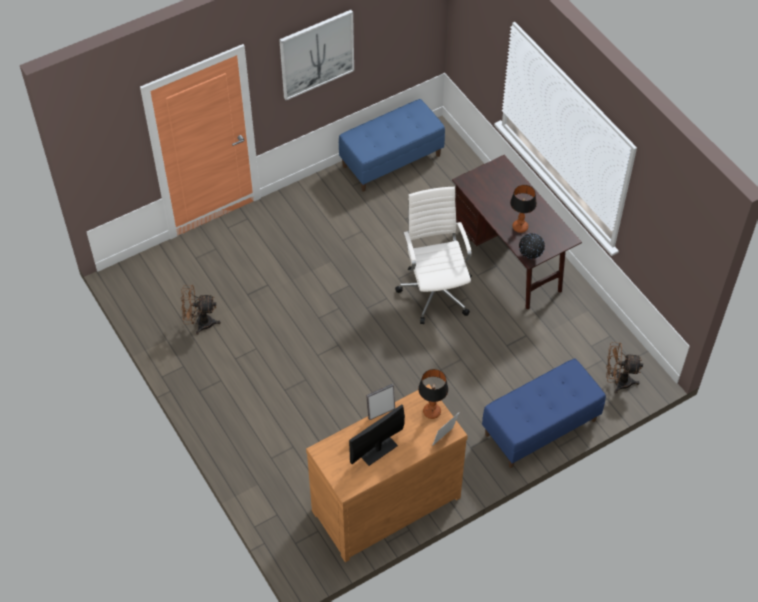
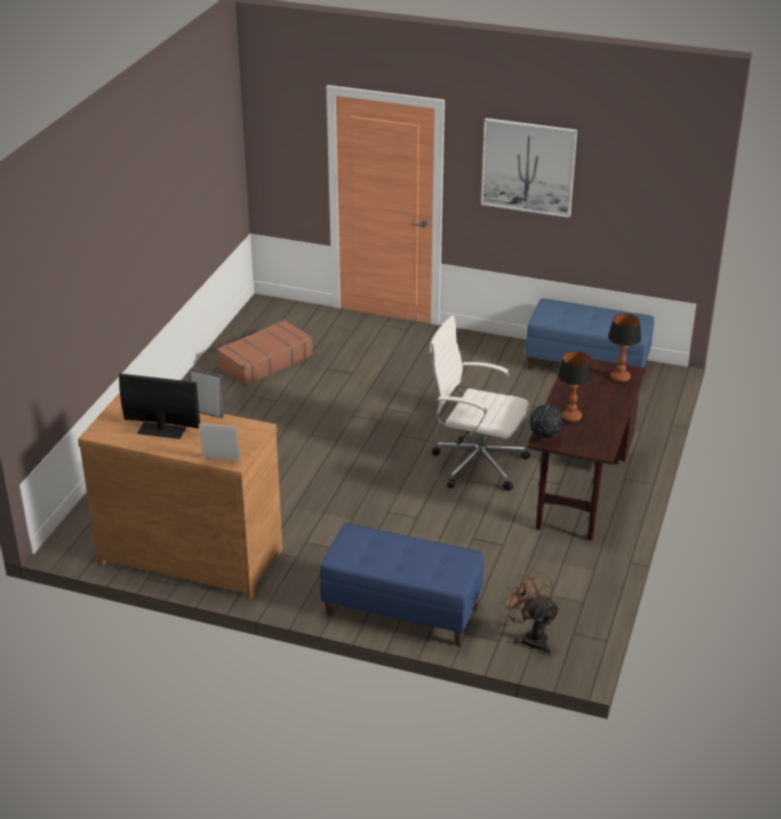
camera: 50 degrees right, 20 degrees down
brown fan [181,285,221,335] -> brown suitcase [217,320,313,386]
white office chair [395,187,472,324] -> white office chair turned 105 degrees counterclockwise [429,315,530,491]
table lamp [418,369,448,419] -> table lamp moved to [608,314,641,382]

